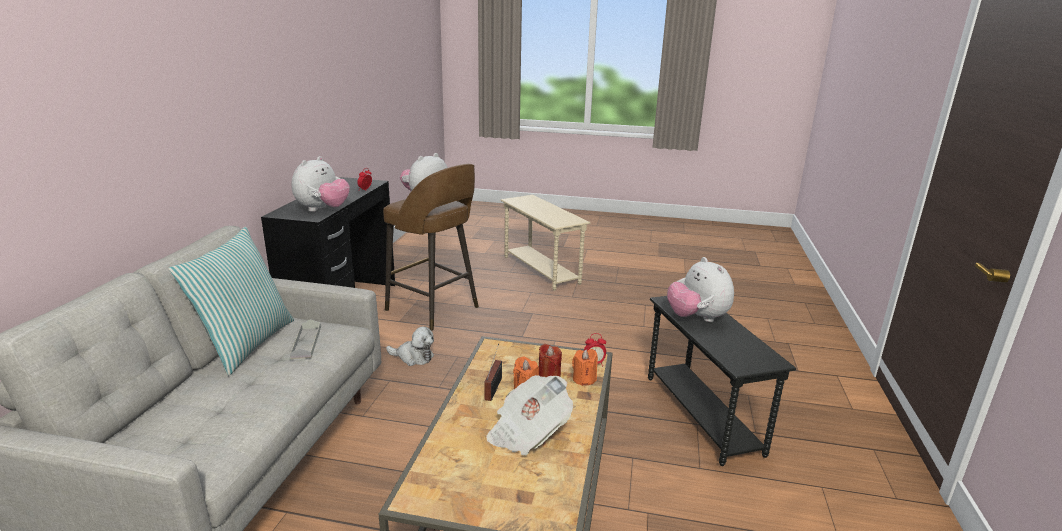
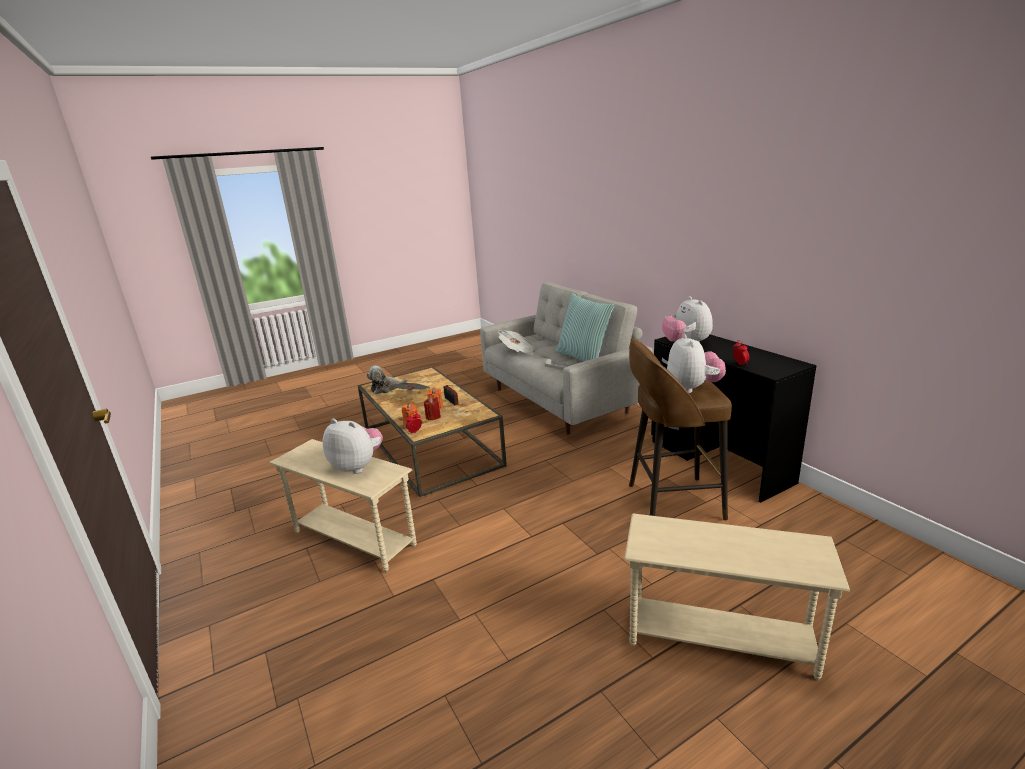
camera: 140 degrees right, 0 degrees up
plush toy [386,327,434,366] -> plush toy moved to [367,366,408,394]
black side table [648,296,796,466] -> beige side table [270,439,417,572]
none -> newspaper [498,330,534,355]

